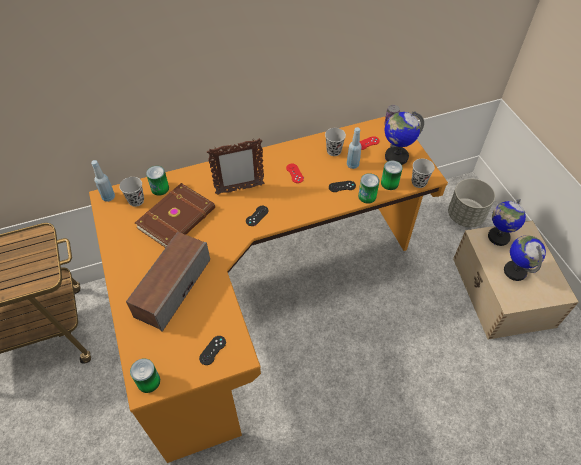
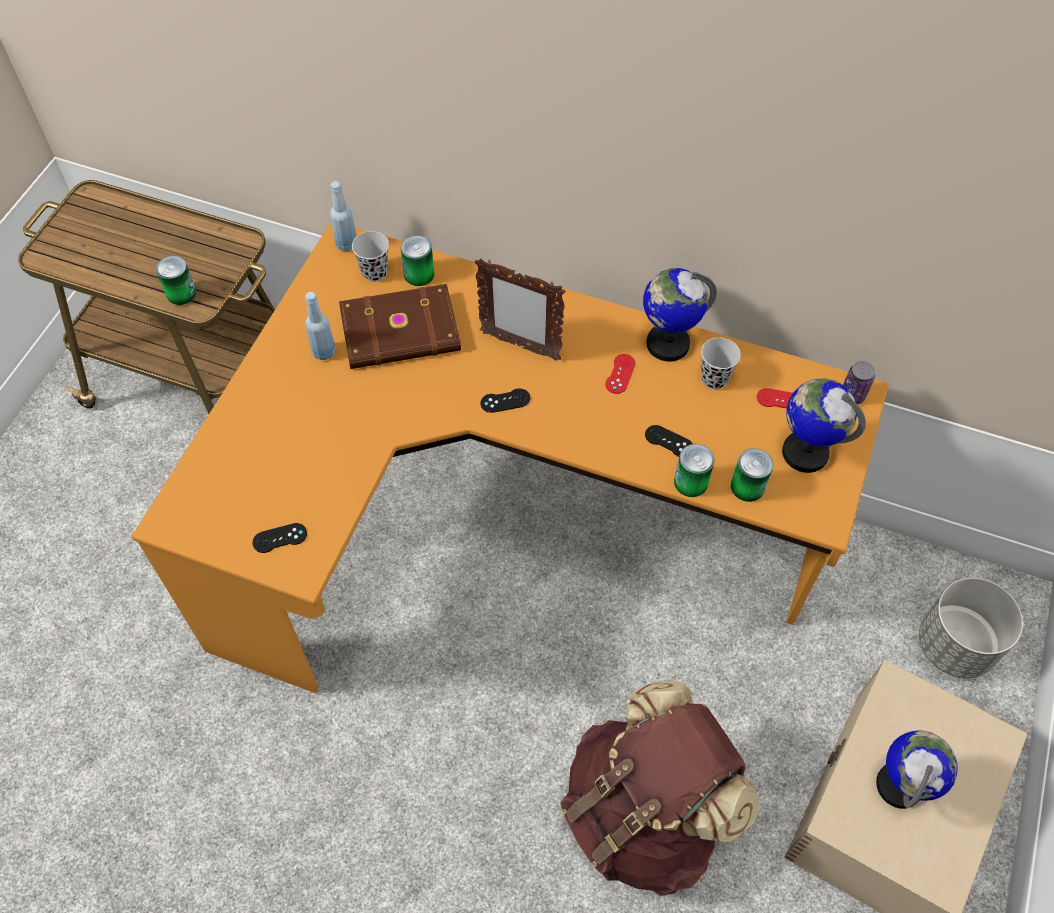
camera: 40 degrees right, 5 degrees up
speaker [126,232,210,332] -> none
can [130,358,160,393] -> can moved to [156,256,196,305]
blue bottle [347,127,362,169] -> blue bottle moved to [305,292,335,360]
black cup [412,159,435,188] -> none
globe [488,199,526,246] -> globe moved to [643,268,717,362]
none -> brown backpack [560,680,760,896]

